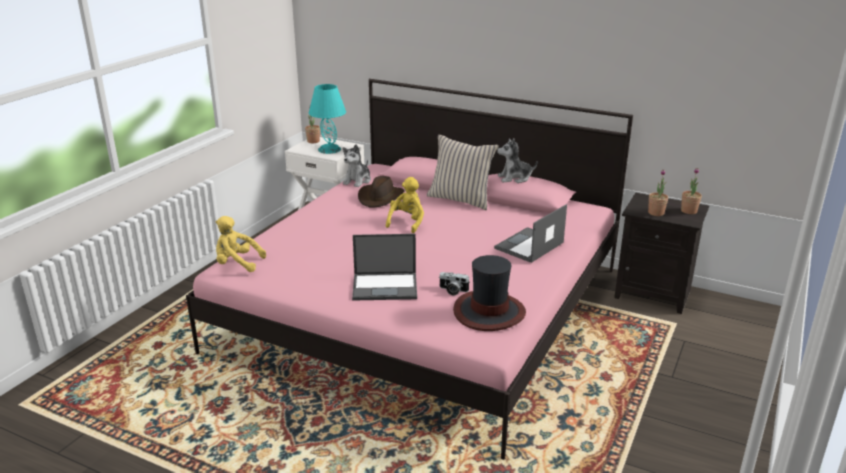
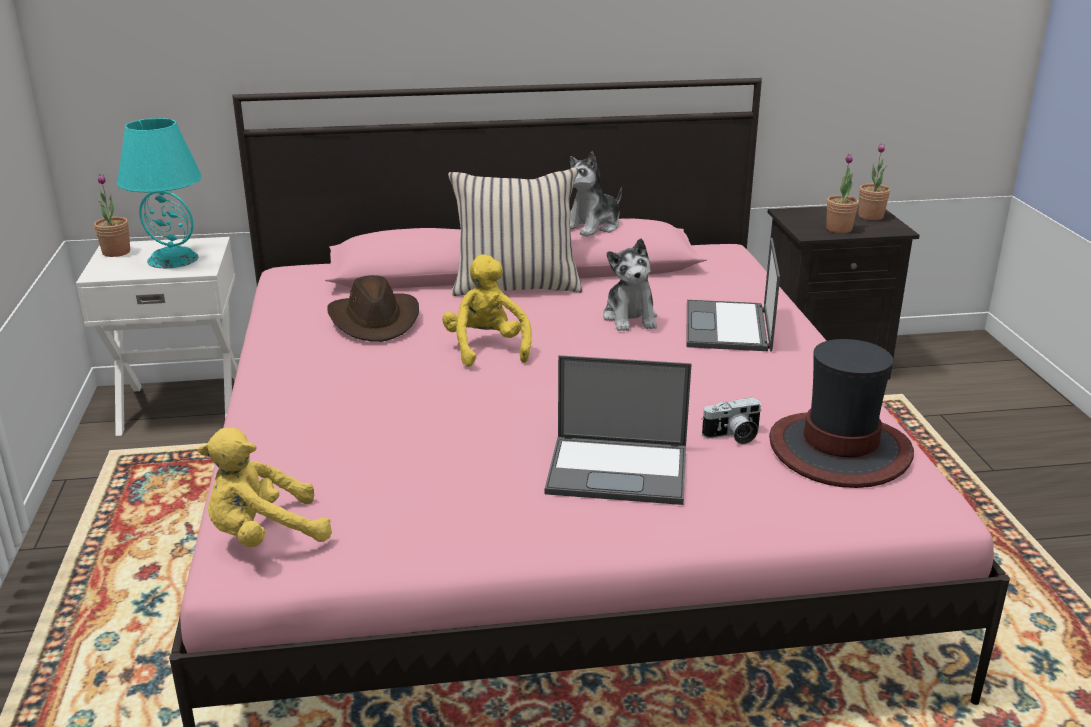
camera: 35 degrees left, 0 degrees up
plush toy [343,144,371,187] -> plush toy moved to [603,238,657,331]
laptop [352,234,417,301] -> laptop turned 45 degrees clockwise [545,355,692,505]

